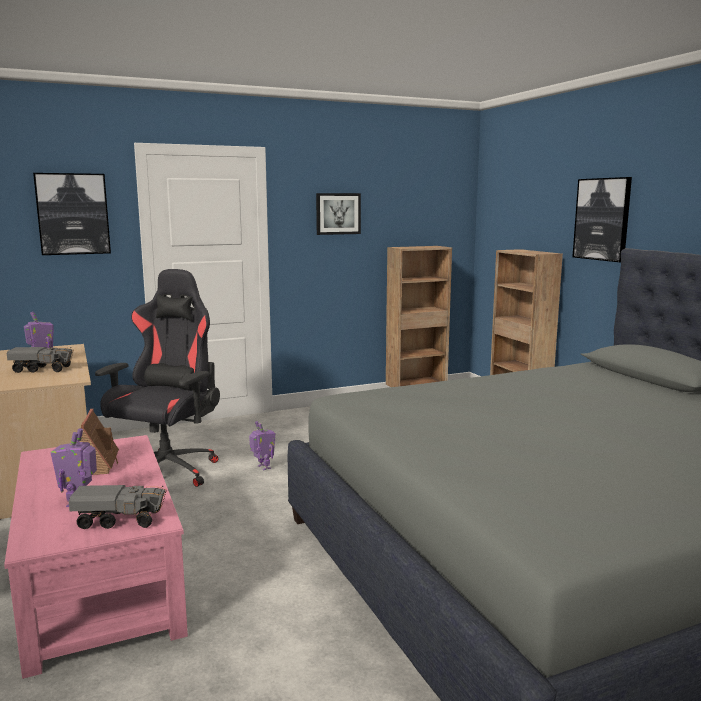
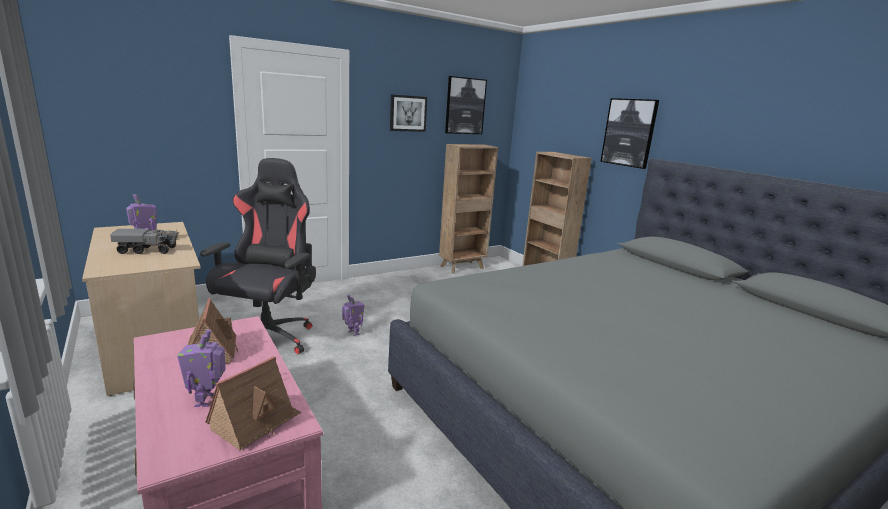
camera: 10 degrees left, 5 degrees up
picture [33,173,111,255] -> picture moved to [445,76,487,134]
toy truck [69,485,167,529] -> toy house [205,356,301,450]

